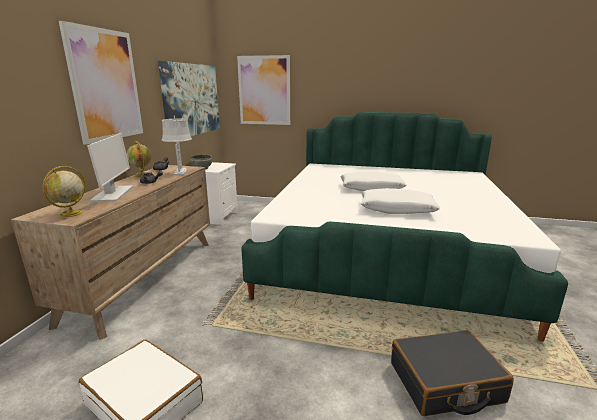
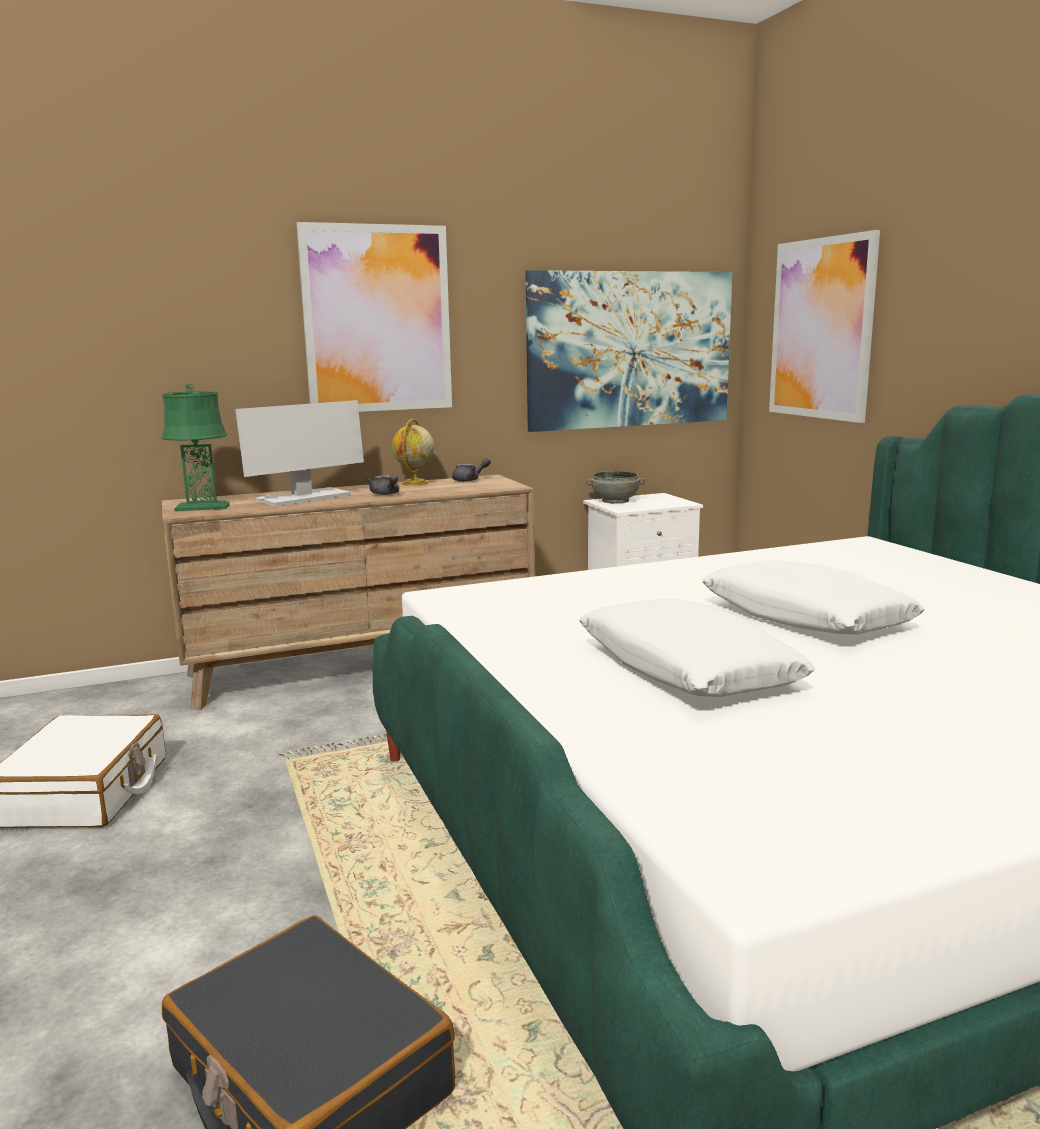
camera: 55 degrees right, 5 degrees down
globe [42,166,85,218] -> green table lamp [161,384,230,511]
grey table lamp [162,115,192,175] -> none

